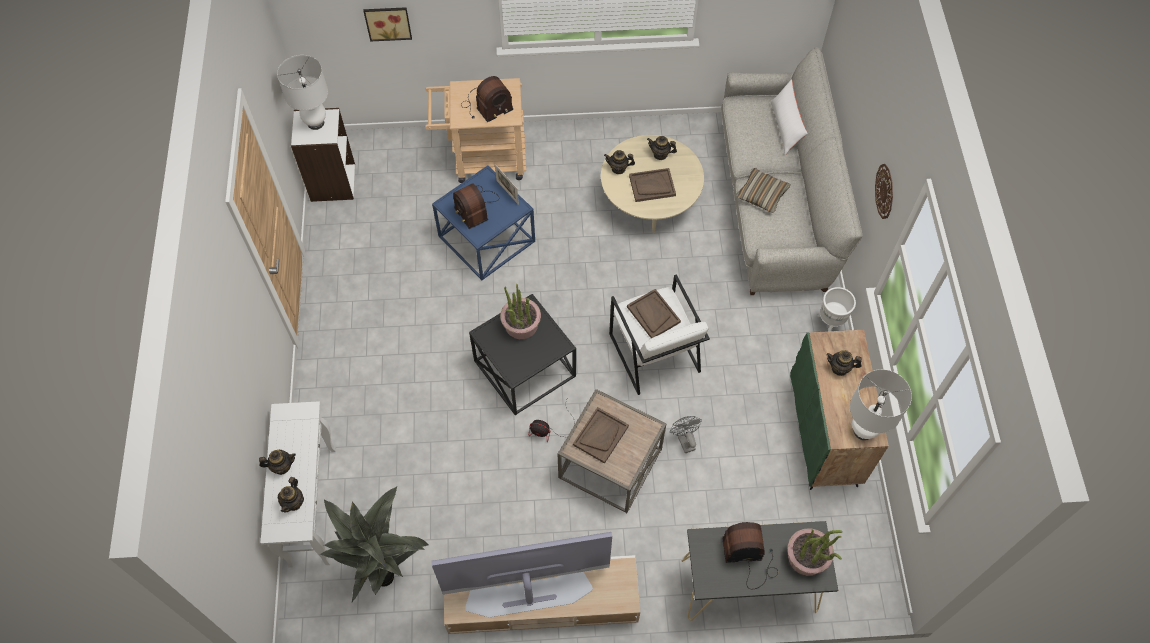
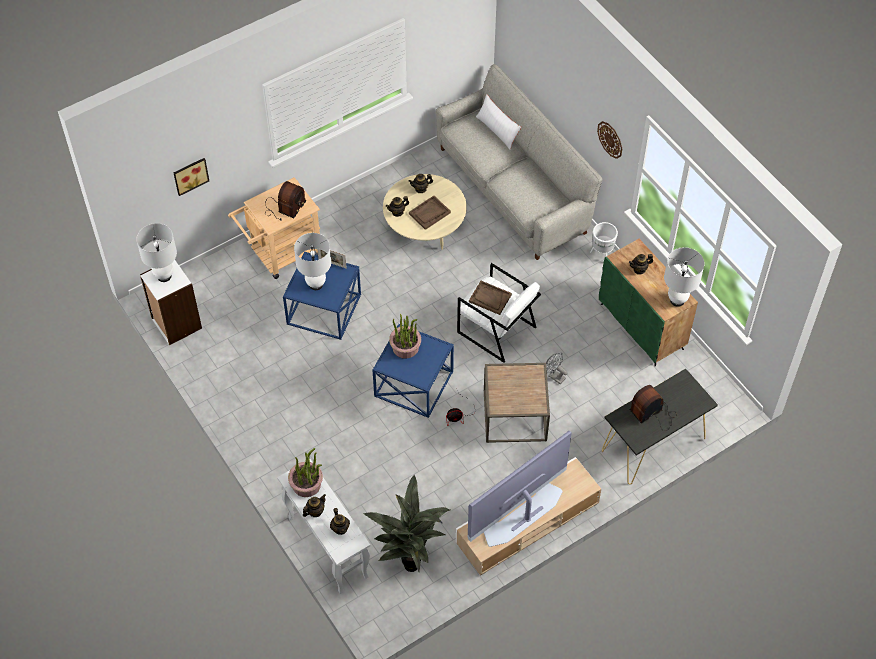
camera: 30 degrees left, 5 degrees down
radio [453,183,500,229] -> white table lamp [294,233,331,290]
black side table [469,294,576,415] -> blue side table [373,324,454,418]
brown tray [573,407,629,464] -> none
pillow [736,168,791,213] -> none
potted plant [787,528,843,576] -> potted plant moved to [288,448,323,497]

